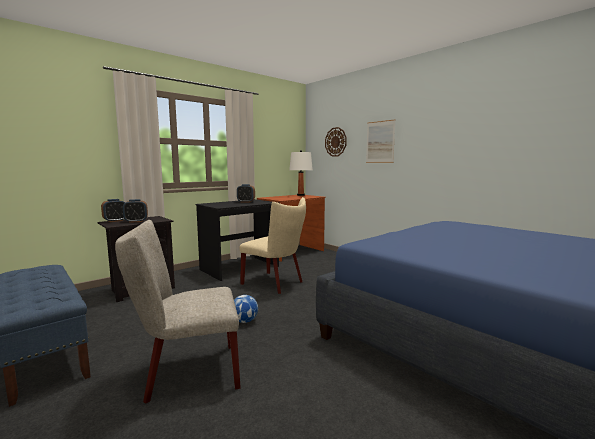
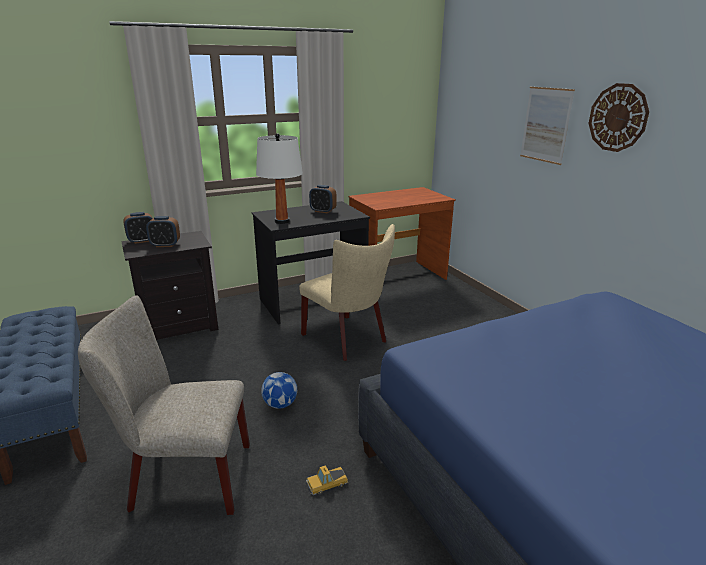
camera: 15 degrees right, 15 degrees up
white table lamp [289,150,313,196] -> white table lamp moved to [256,133,303,224]
wall clock [325,127,347,157] -> wall clock moved to [589,83,649,152]
none -> toy car [306,465,349,495]

